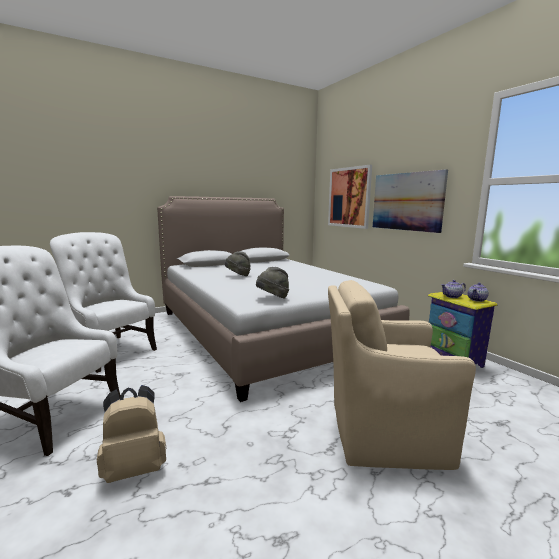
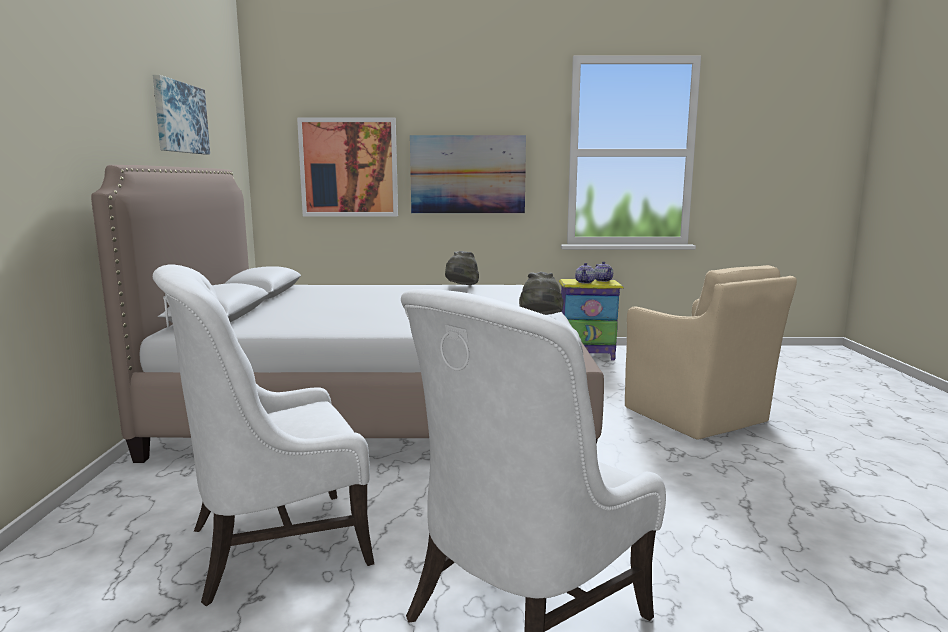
camera: 60 degrees left, 0 degrees up
beige backpack [97,385,167,483] -> none
grey hat [225,251,251,276] -> grey hat moved to [445,251,479,285]
beige armchair [328,280,476,470] -> beige armchair turned 60 degrees counterclockwise [625,265,797,439]
none -> picture [153,75,210,154]

